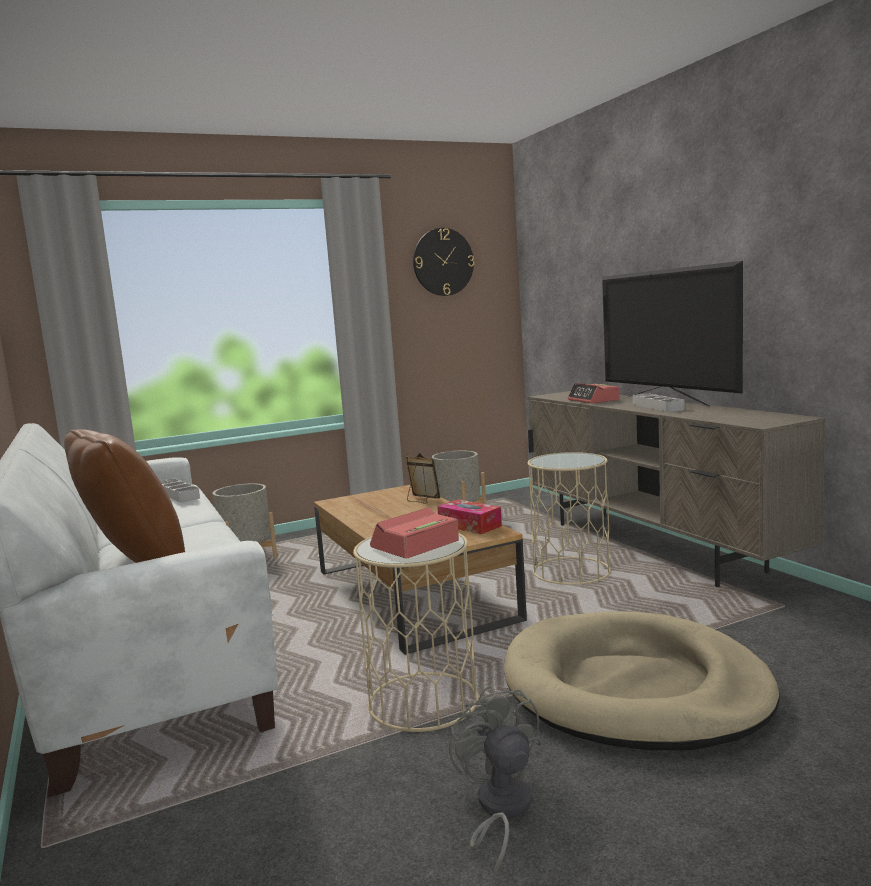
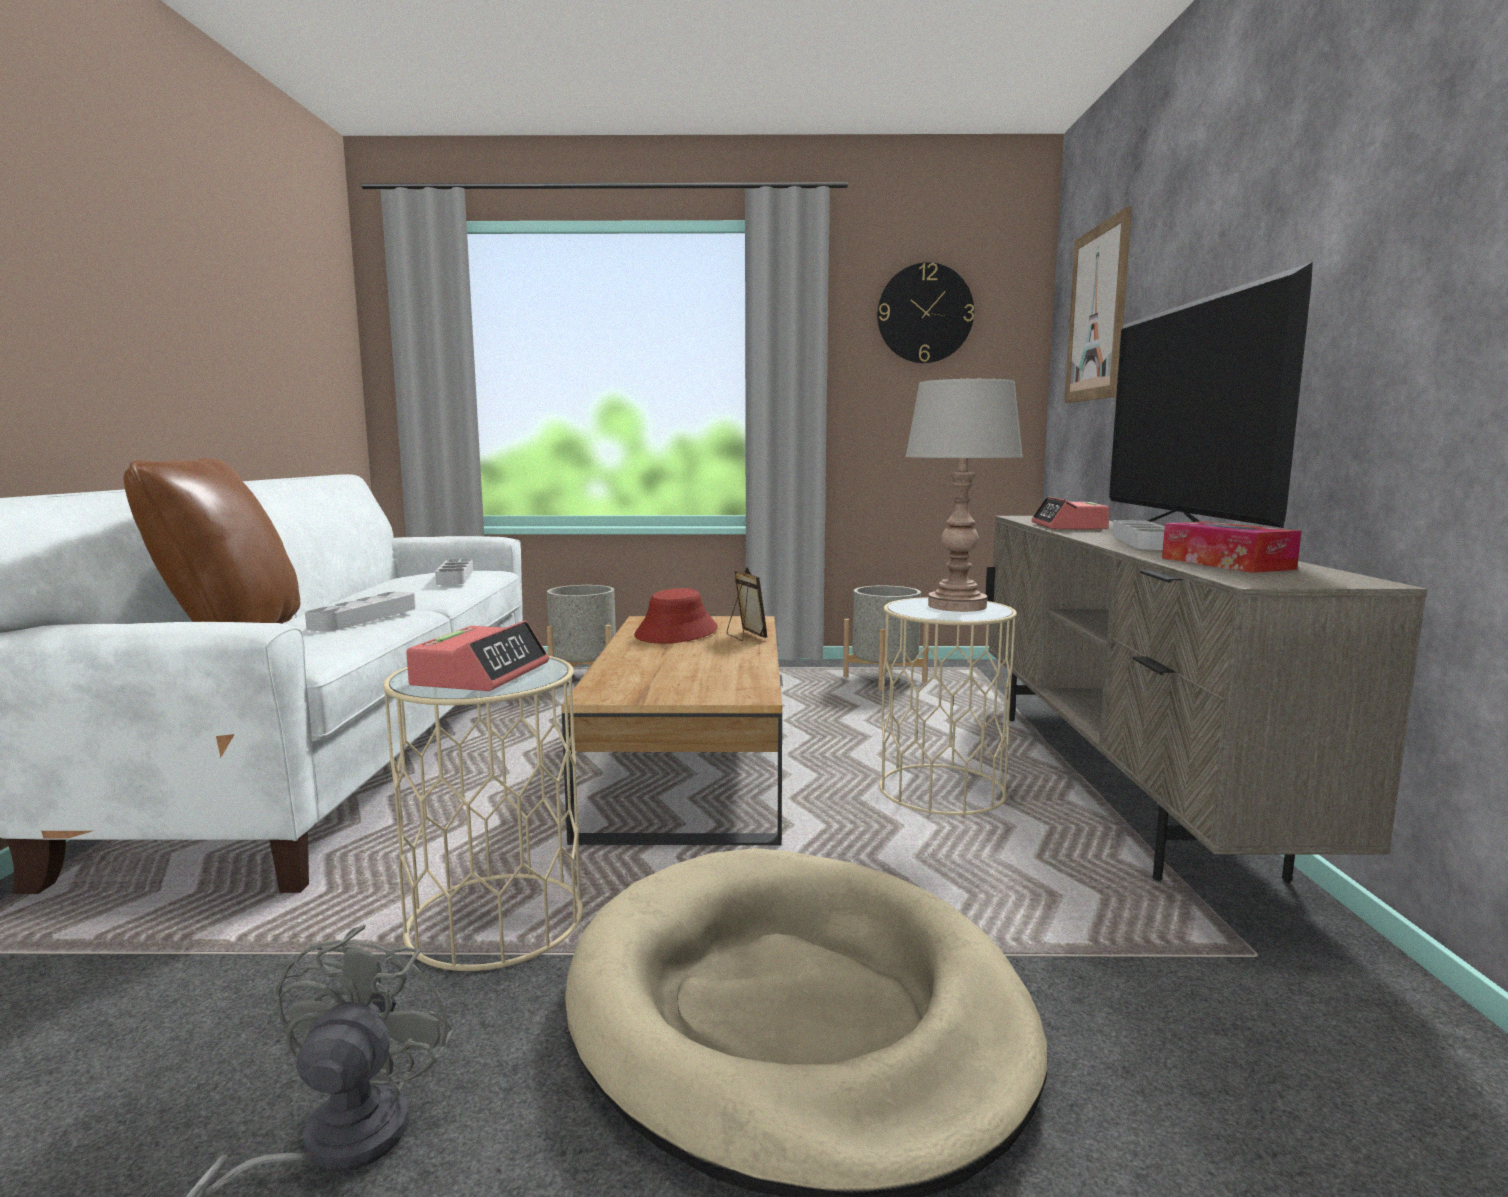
camera: 25 degrees right, 0 degrees up
alarm clock [370,507,459,559] -> alarm clock turned 120 degrees clockwise [406,621,549,691]
tissue box [437,499,502,534] -> tissue box moved to [1162,521,1301,573]
none -> grey tray [305,592,416,632]
none -> red hat [634,588,718,643]
none -> grey table lamp [905,378,1023,612]
none -> picture [1065,206,1132,403]

